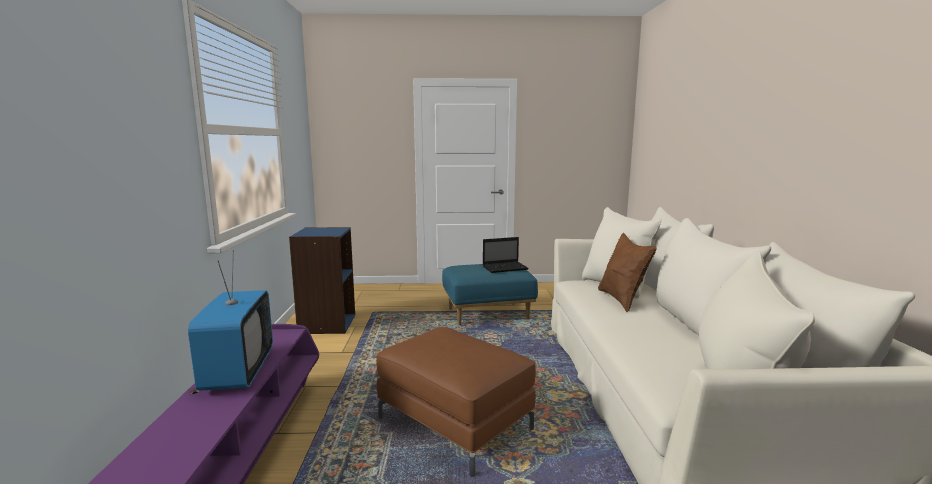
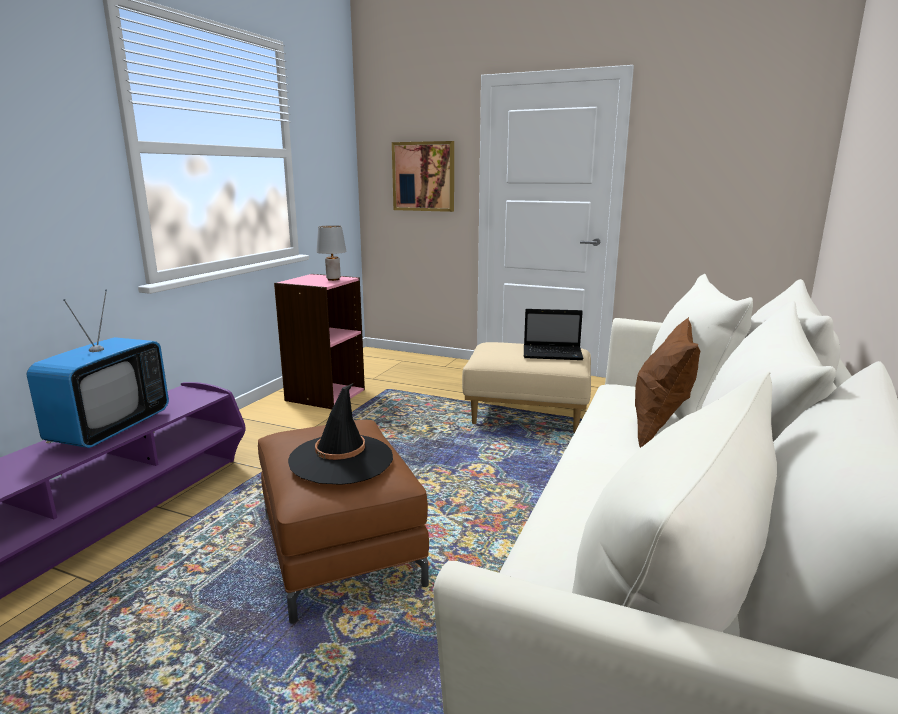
camera: 25 degrees right, 5 degrees up
blue bookcase [289,227,355,334] -> pink bookcase [274,274,365,409]
blue ottoman [442,264,538,325] -> beige ottoman [462,342,591,433]
none -> black hat [288,382,393,485]
none -> grey table lamp [316,225,346,281]
none -> picture [392,141,454,212]

